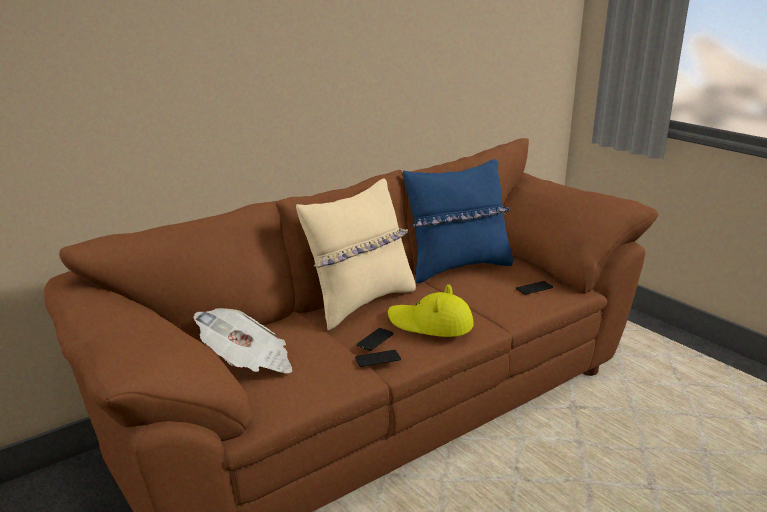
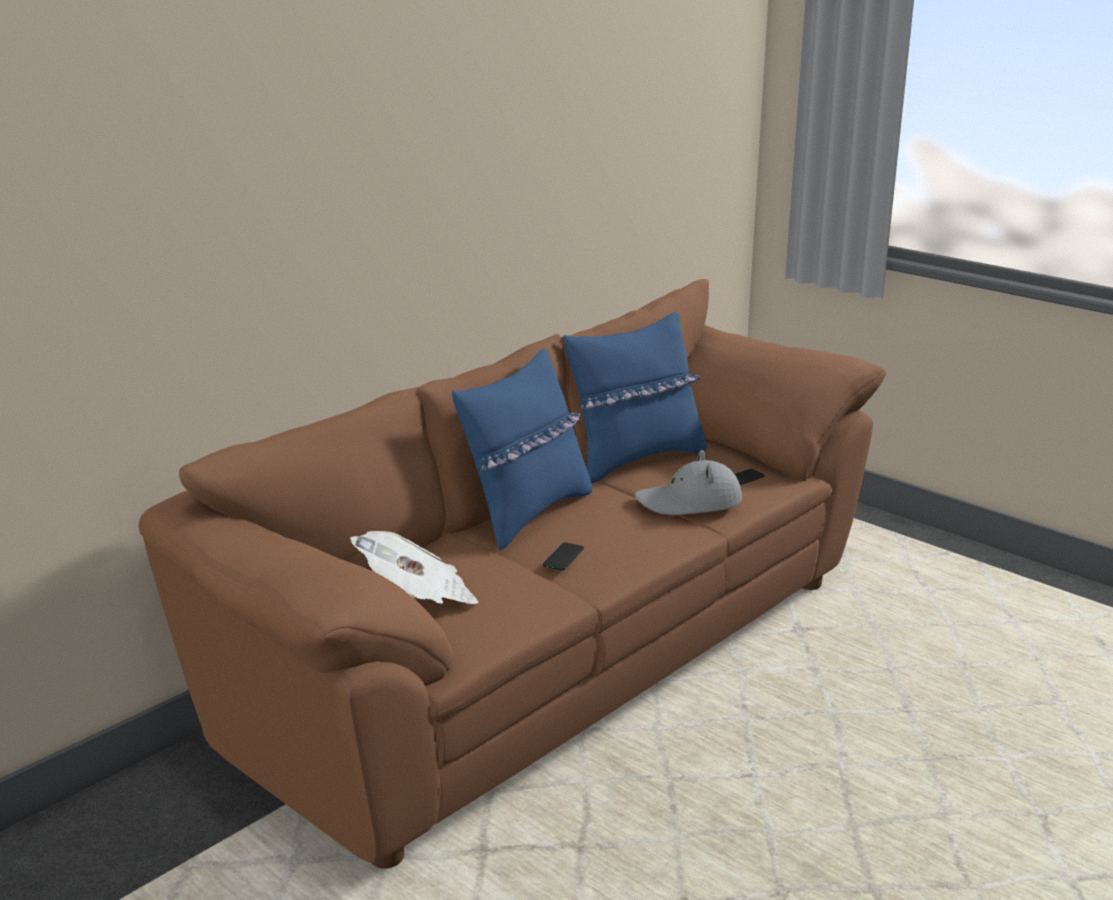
camera: 10 degrees left, 0 degrees up
beige pillow [296,178,416,331] -> blue pillow [452,348,592,551]
phone [355,350,401,367] -> none
yellow hat [388,284,474,337] -> none
none -> grey hat [635,450,742,515]

